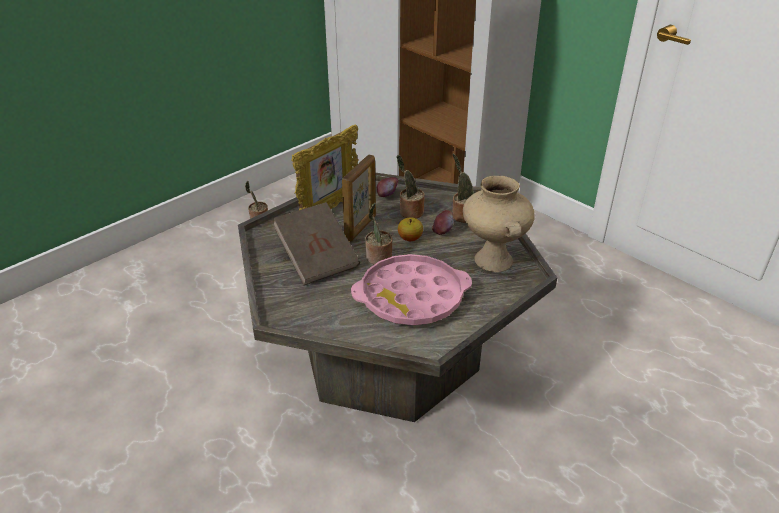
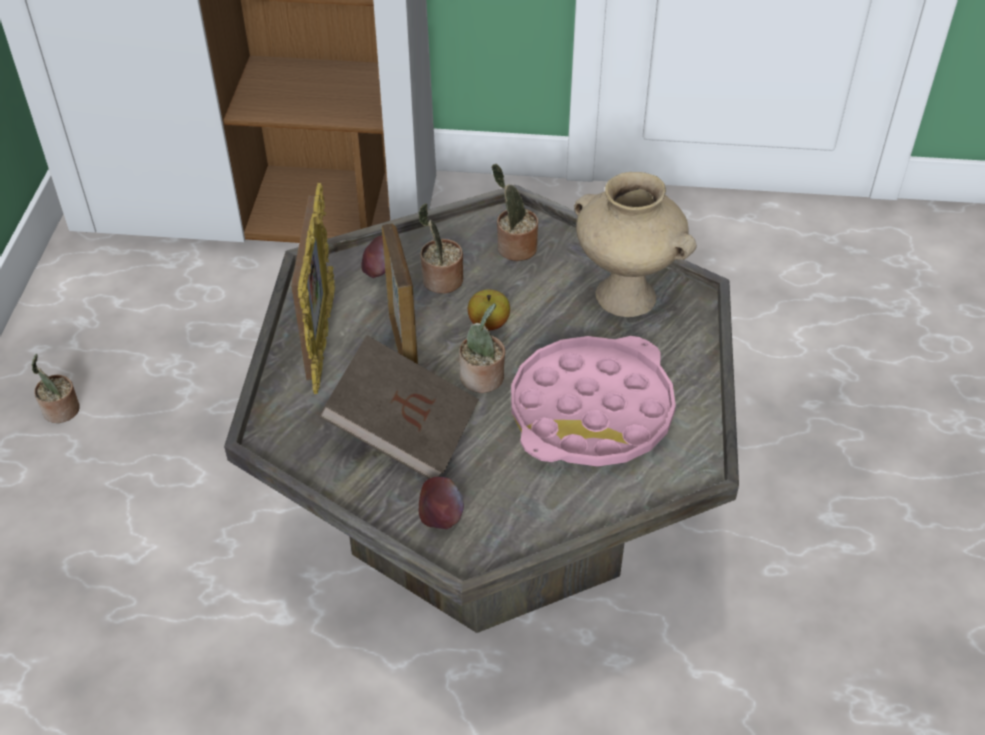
camera: 40 degrees left, 10 degrees up
apple [432,210,453,235] -> apple moved to [418,477,464,529]

